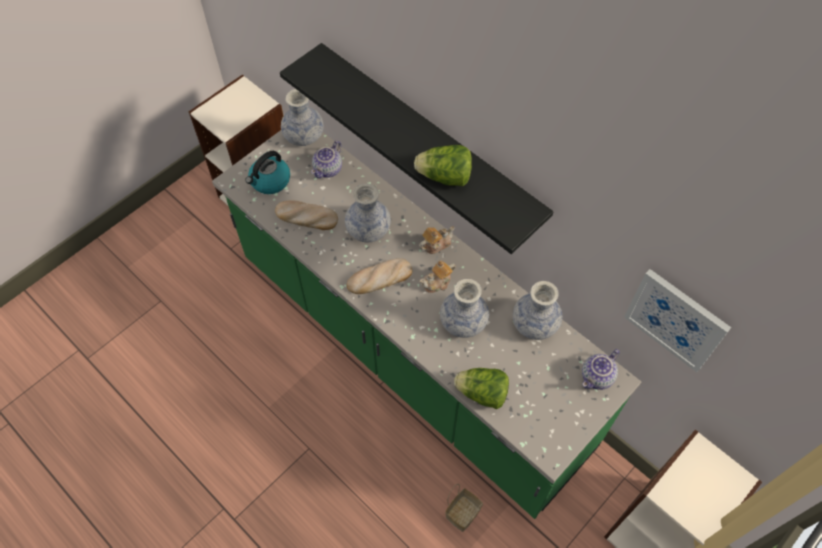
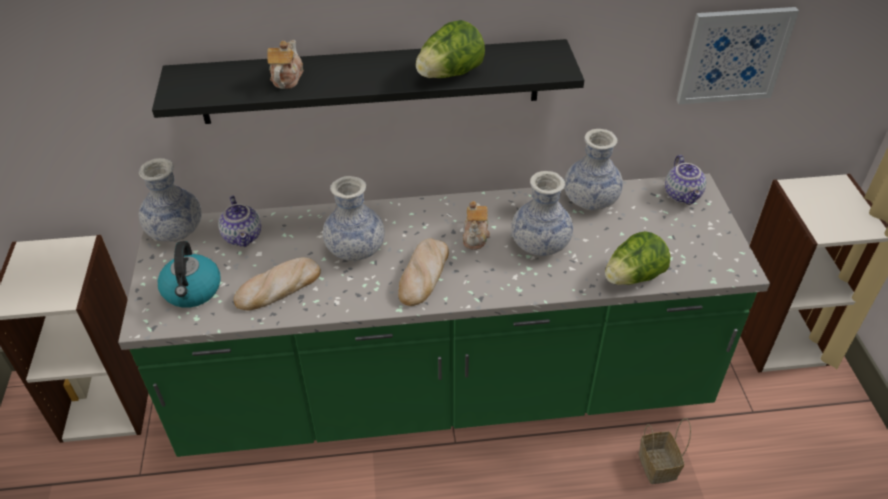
camera: 50 degrees left, 15 degrees down
teapot [419,226,455,254] -> teapot moved to [267,40,303,89]

